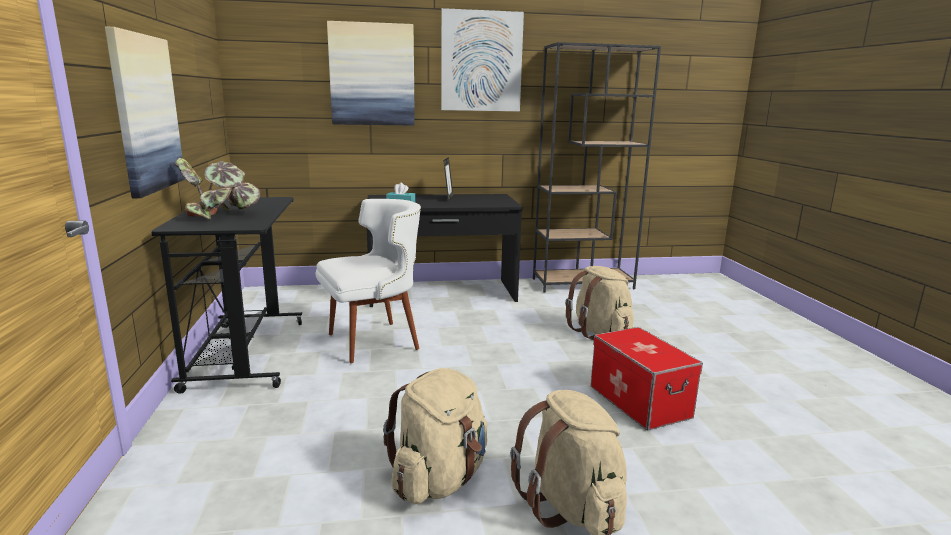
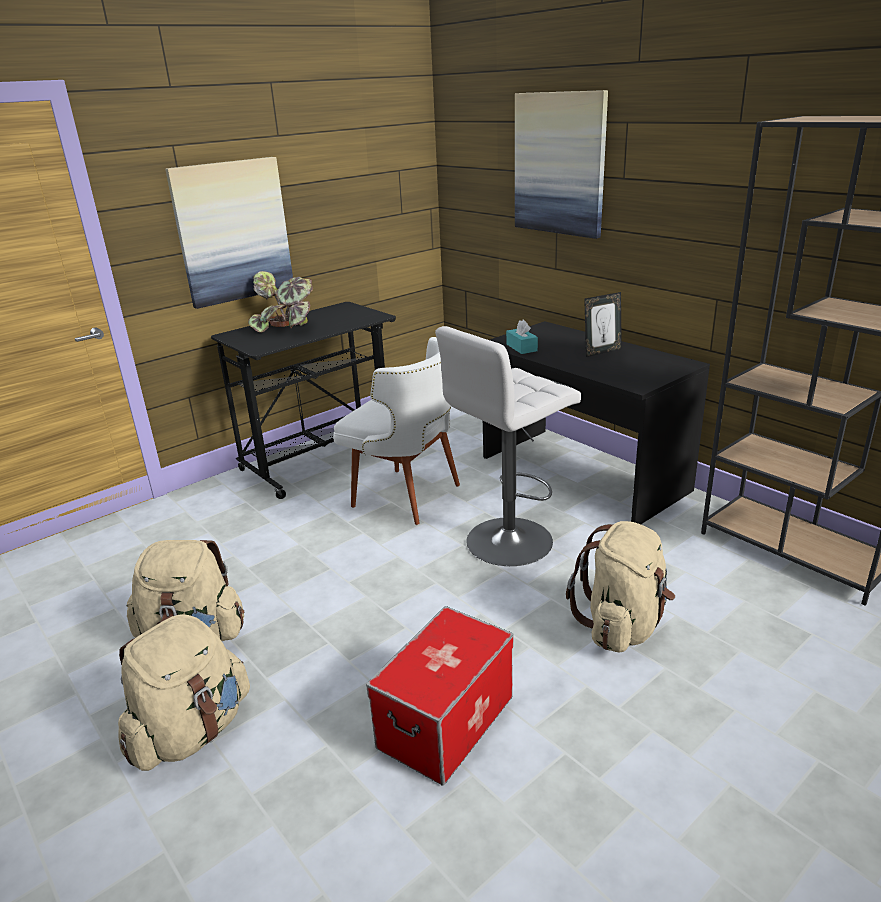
camera: 60 degrees right, 10 degrees up
picture [441,8,524,111] -> none
none -> white stool [435,326,581,566]

